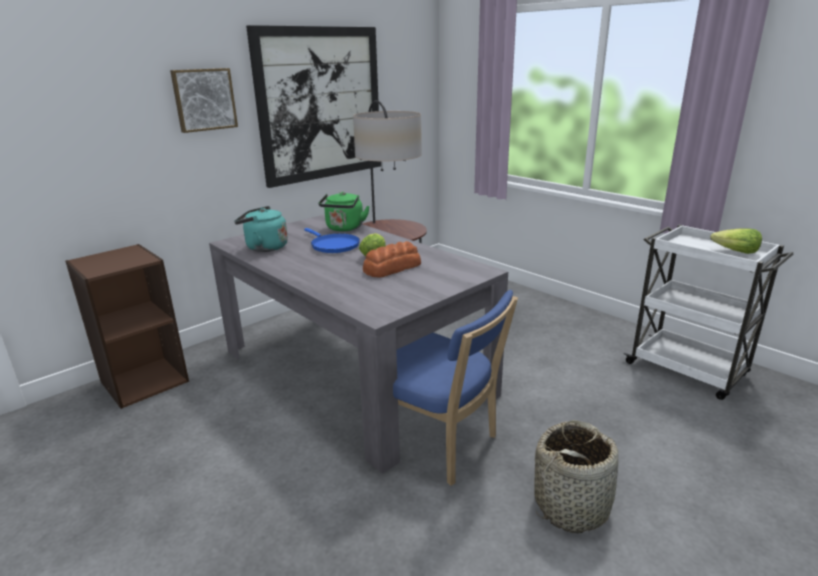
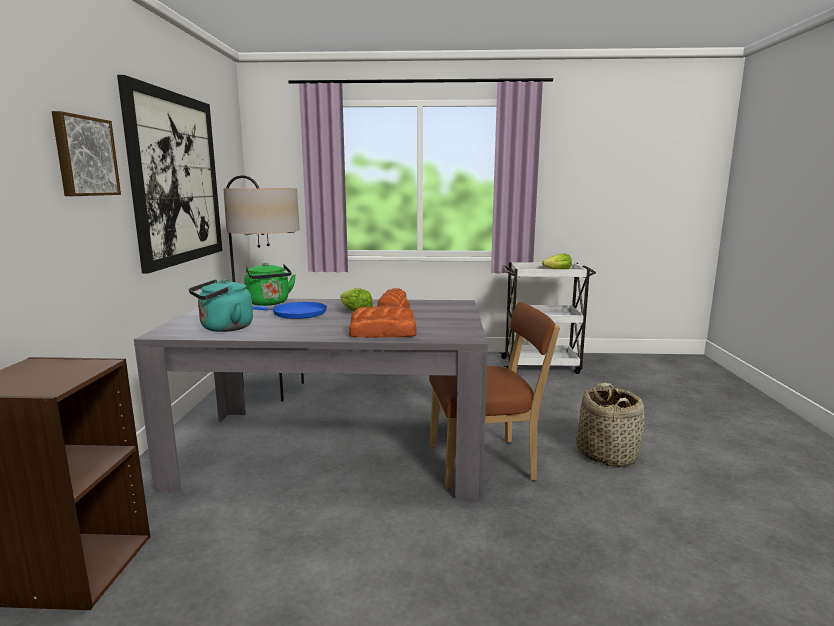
camera: 45 degrees left, 10 degrees down
blue chair [393,290,518,486] -> brown chair [429,302,560,489]
none -> bread [349,306,417,338]

